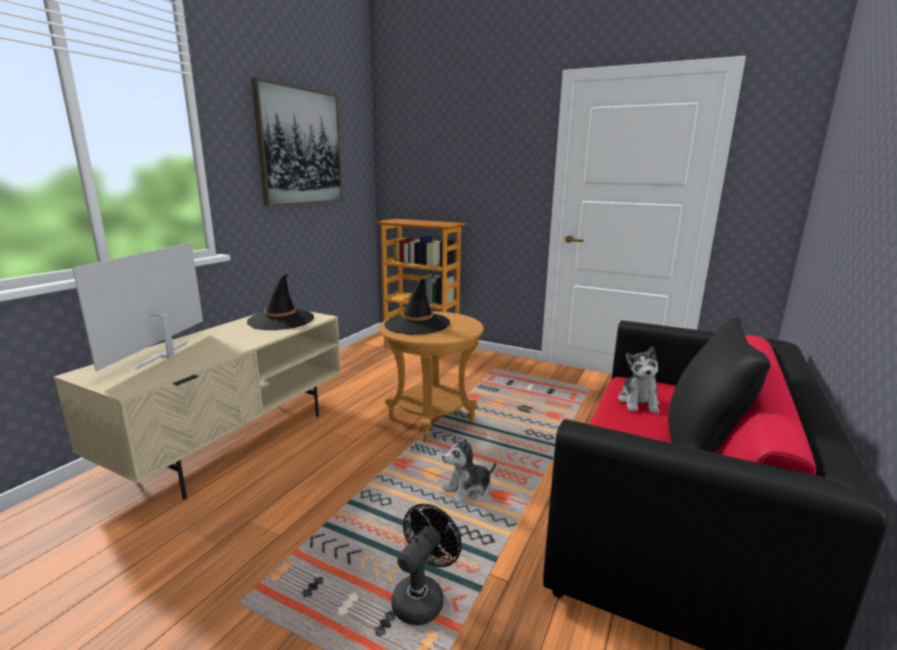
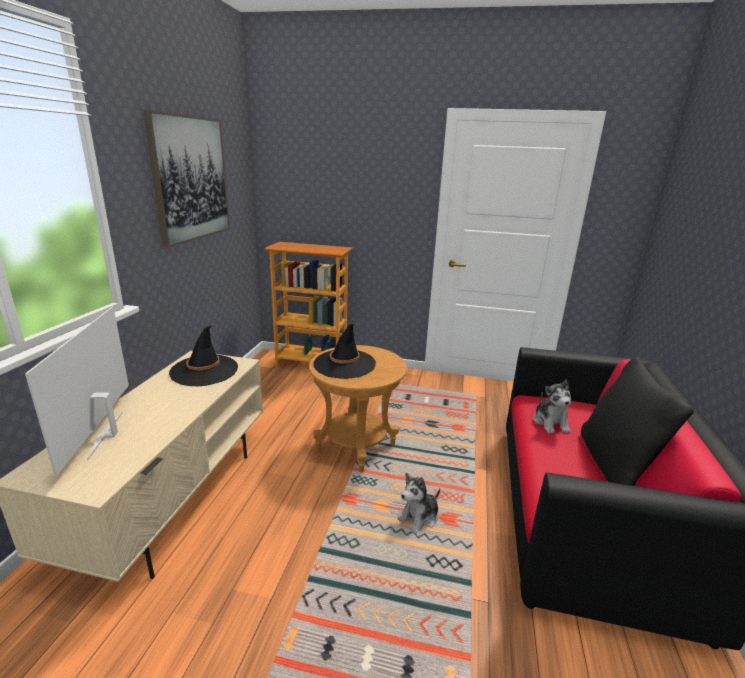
camera: 15 degrees left, 5 degrees up
black fan [392,504,462,625] -> none

